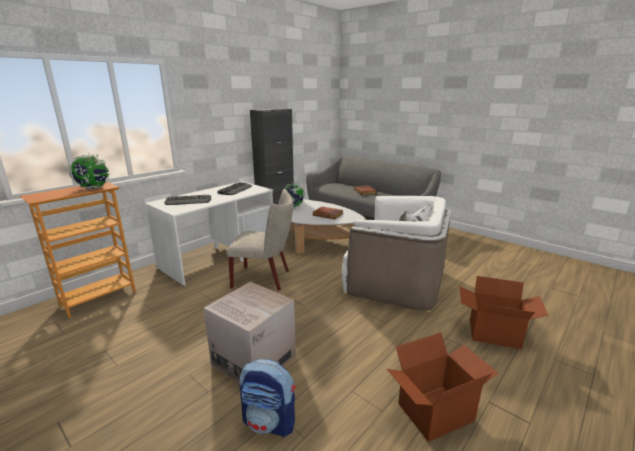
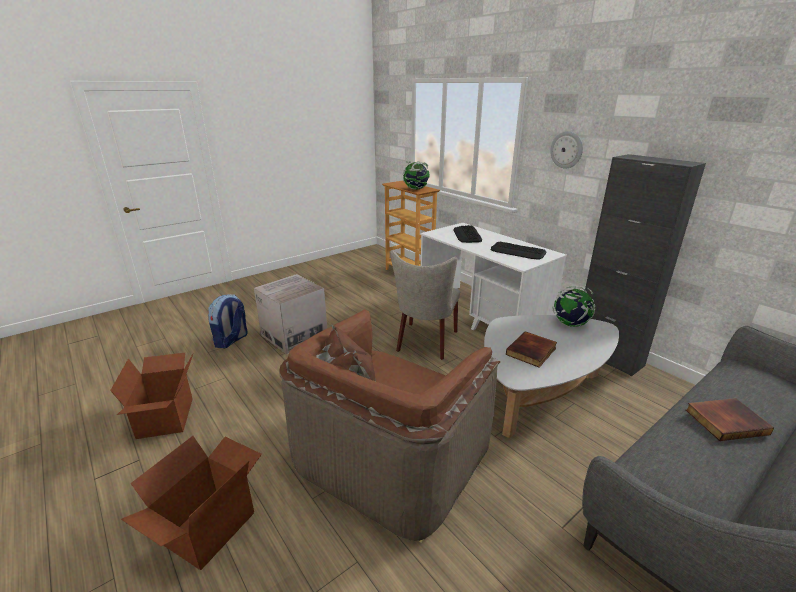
camera: 100 degrees right, 5 degrees up
white armchair [342,196,451,313] -> brown armchair [279,309,500,543]
none -> wall clock [550,131,583,168]

